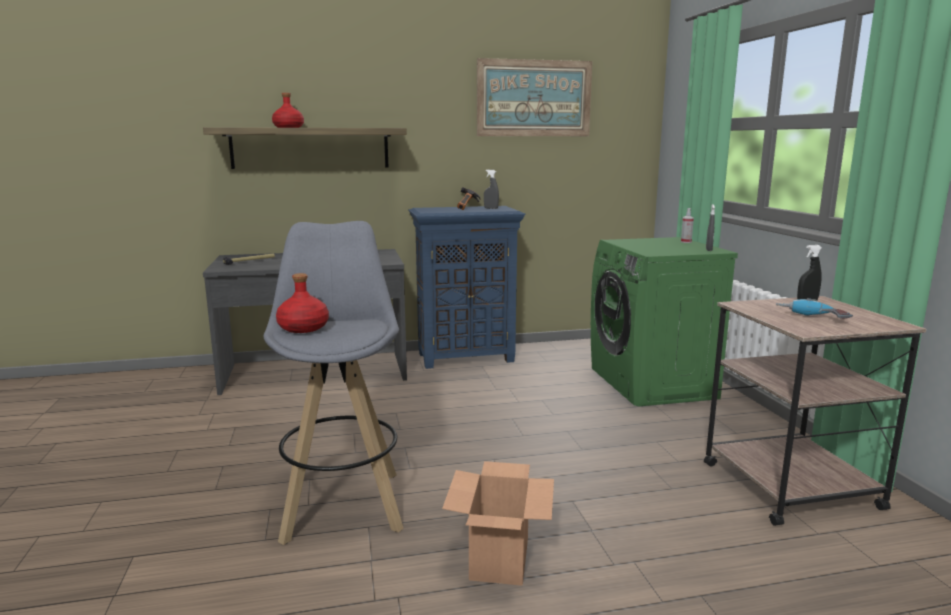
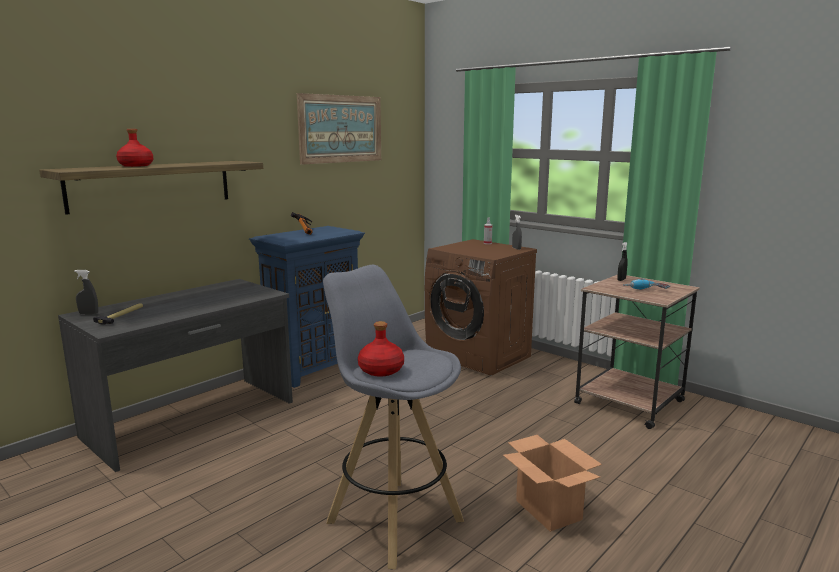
camera: 35 degrees left, 0 degrees up
grey spray bottle [484,170,499,209] -> grey spray bottle moved to [74,270,98,315]
green washing machine [591,237,738,407] -> brown washing machine [425,239,537,376]

